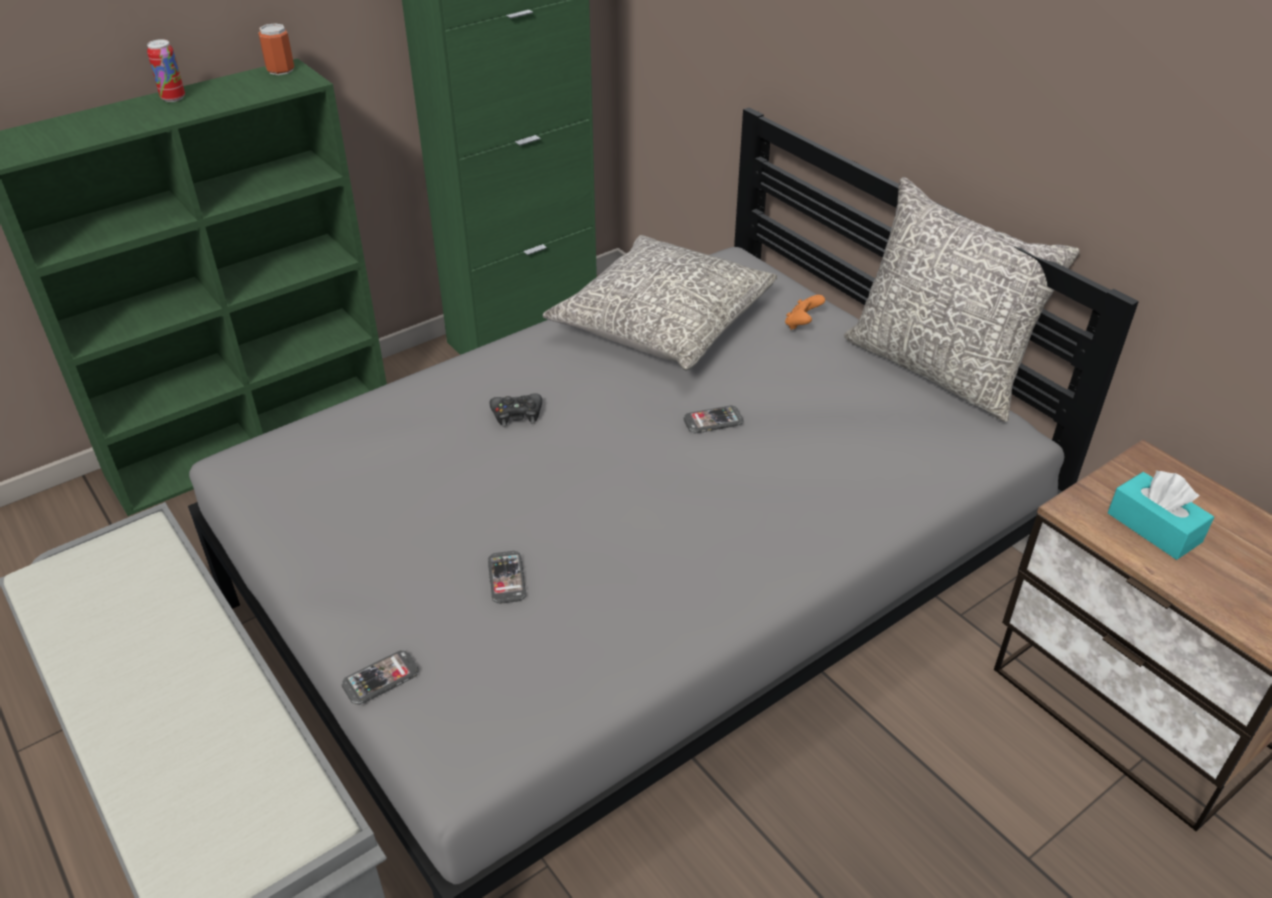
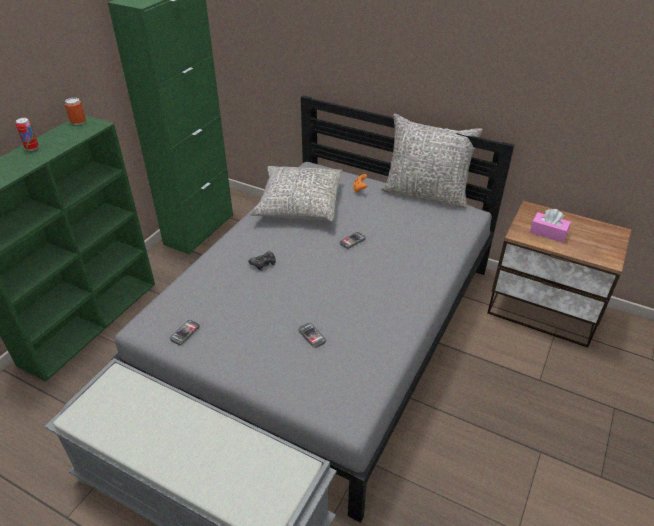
camera: 25 degrees left, 0 degrees up
phone [342,650,419,705] -> phone moved to [170,320,200,345]
turquoise tissue box [1108,470,1214,560] -> pink tissue box [530,209,571,243]

